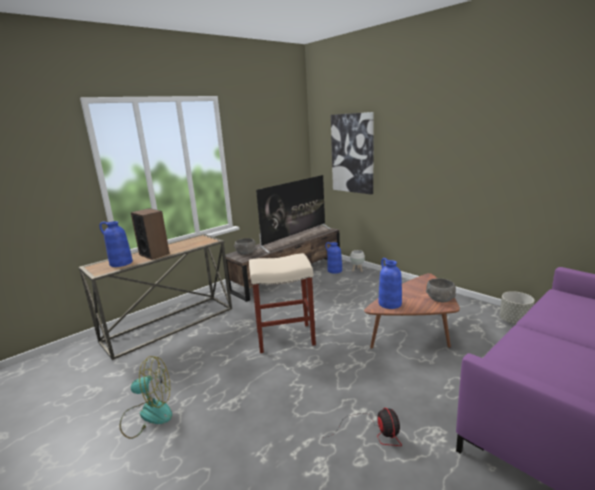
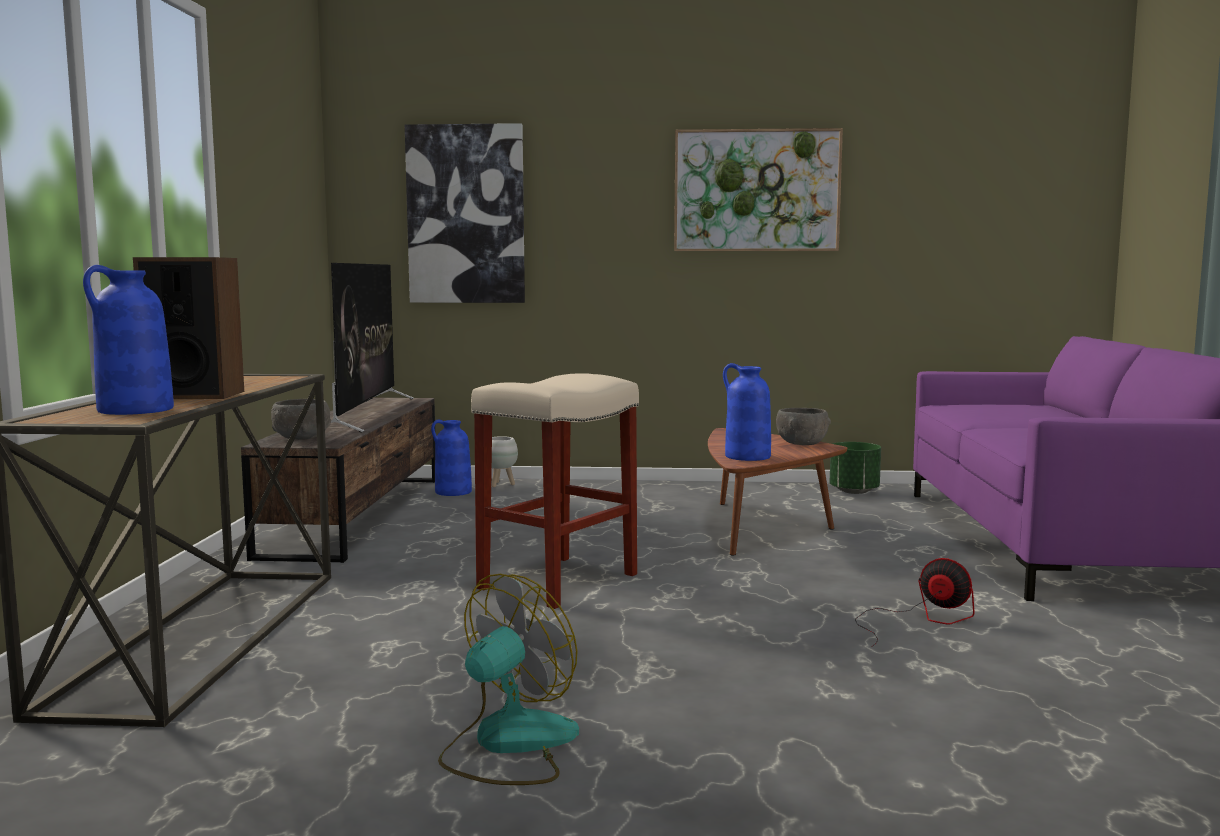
camera: 45 degrees left, 10 degrees down
grey planter [500,291,534,324] -> green planter [830,442,881,494]
none -> picture [674,128,843,251]

